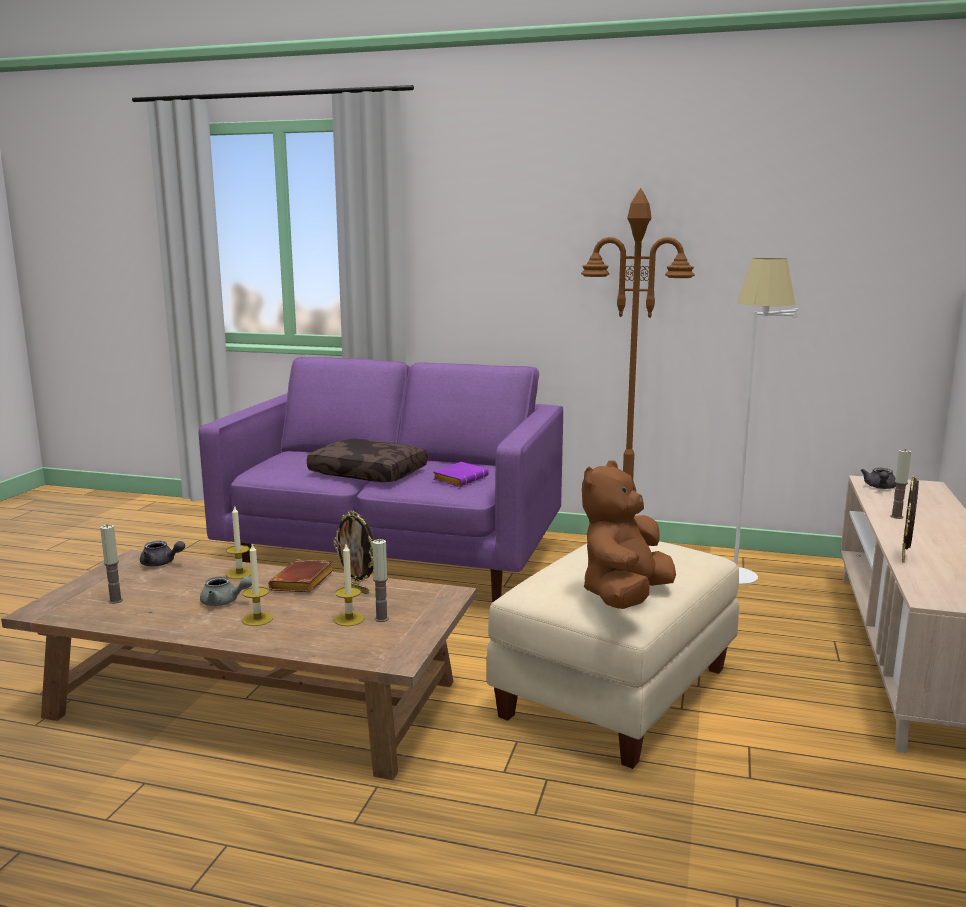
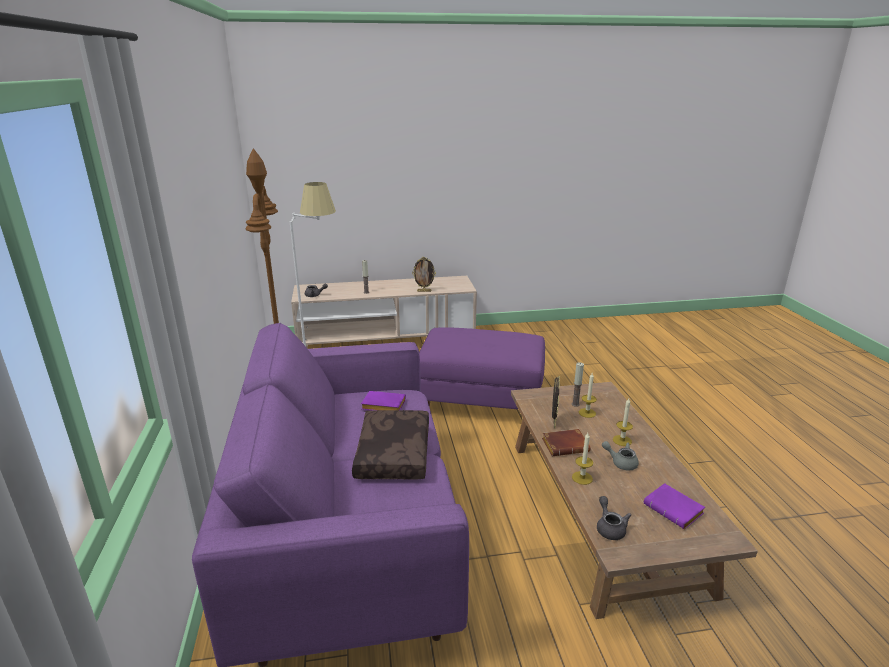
camera: 115 degrees left, 10 degrees up
candle [100,524,123,604] -> purple book [644,483,705,529]
grey teapot [200,576,252,606] -> grey teapot turned 45 degrees counterclockwise [602,441,639,470]
beige ottoman [487,541,739,769] -> purple ottoman [419,327,545,409]
brown plush toy [582,460,676,609] -> none

